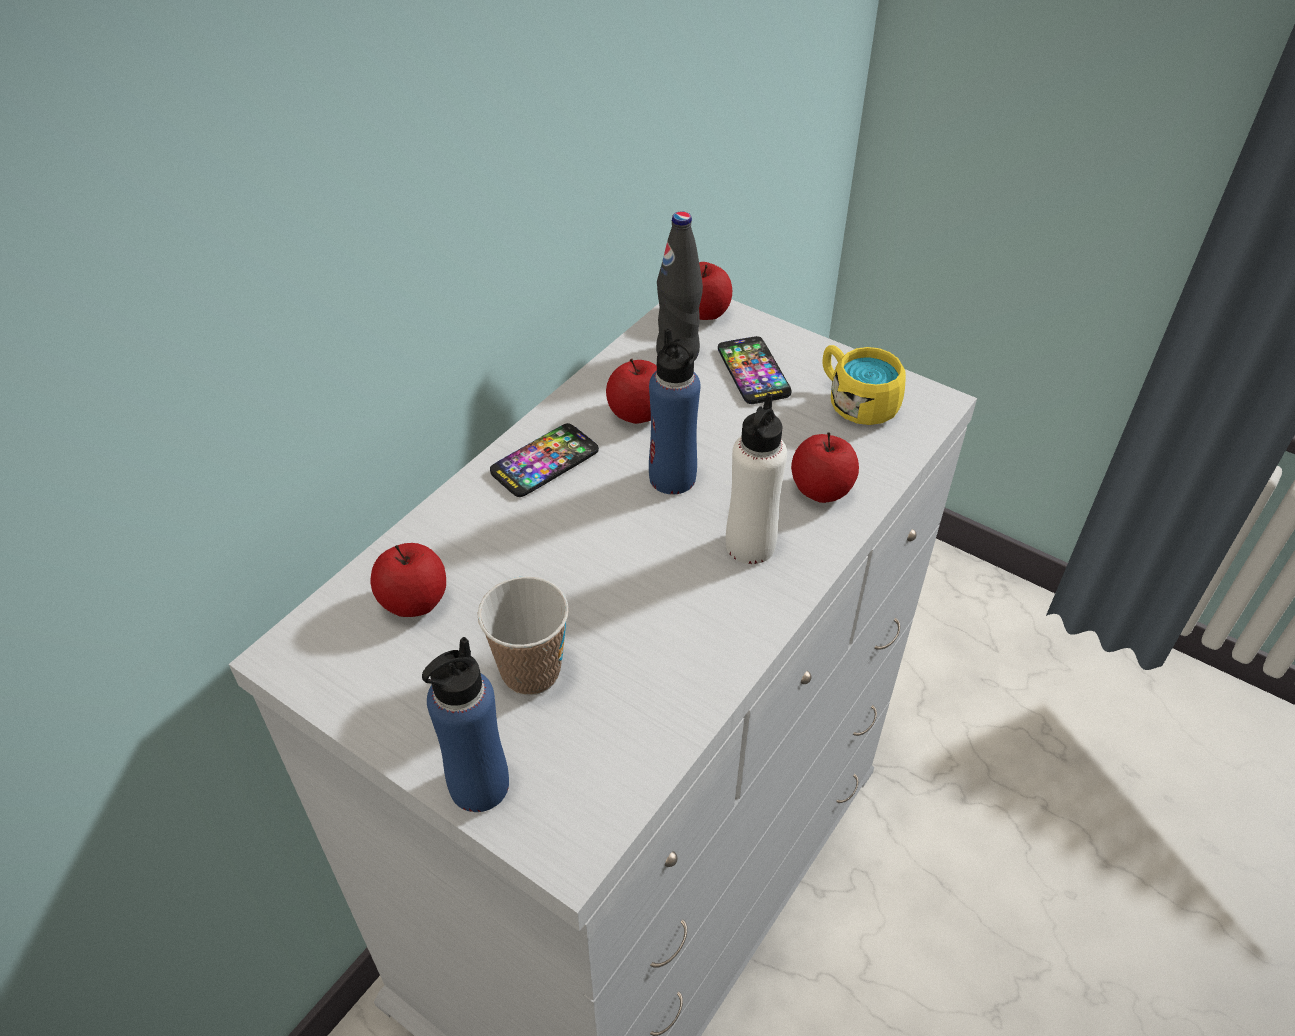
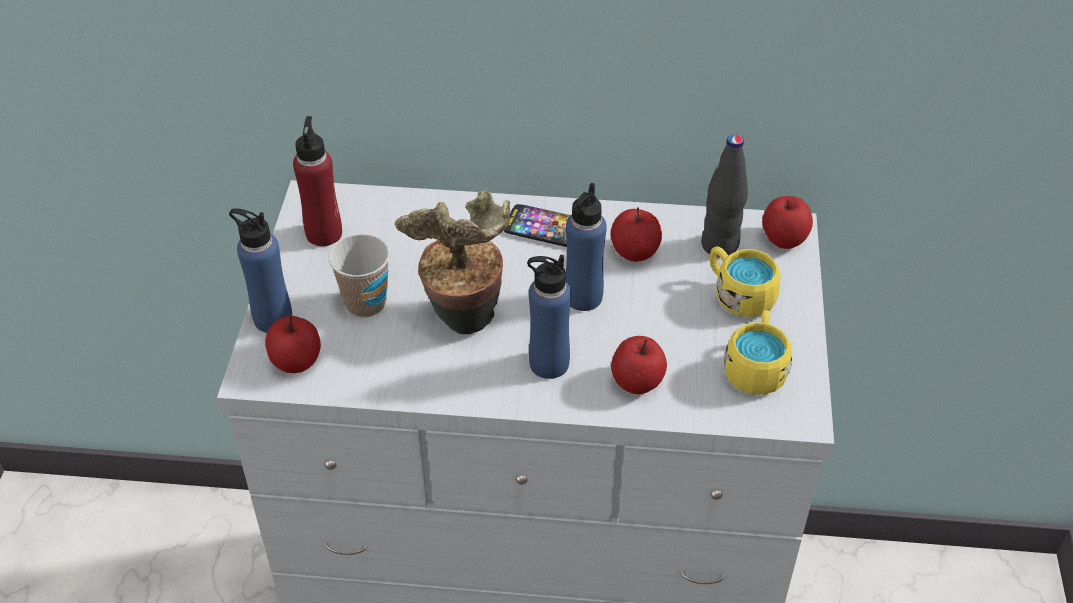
camera: 60 degrees right, 0 degrees up
apple [370,543,446,617] -> apple moved to [265,316,321,373]
phone [718,336,792,404] -> yellow mug [710,246,781,317]
white bottle [726,393,787,564] -> blue bottle [527,255,571,379]
none -> red bottle [293,116,342,246]
none -> potted plant [395,190,510,334]

